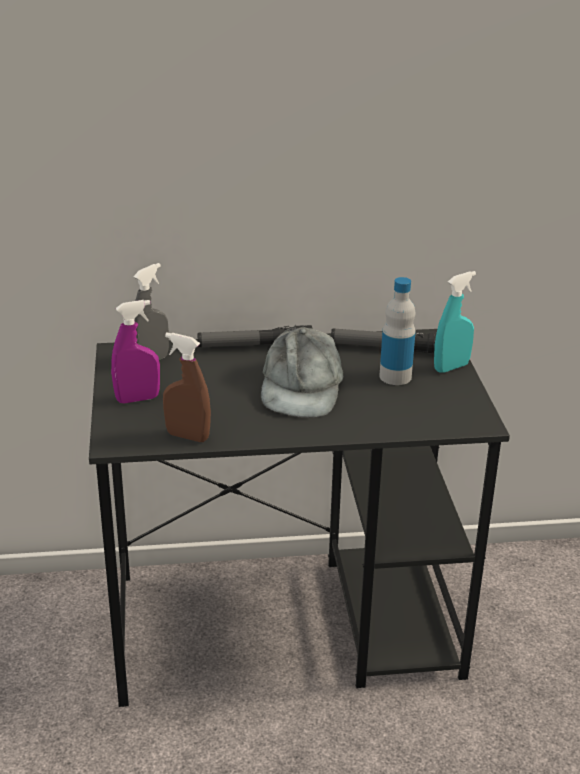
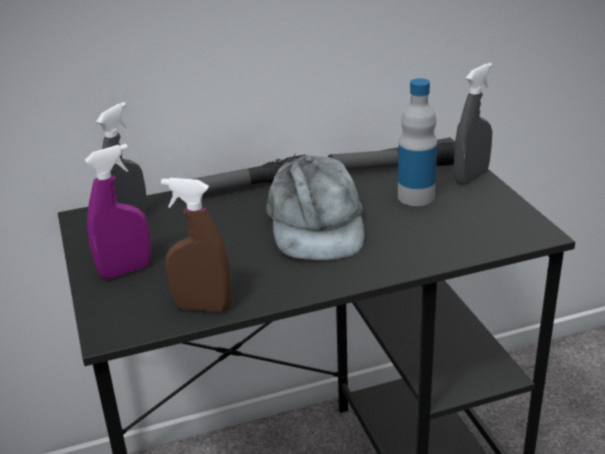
camera: 10 degrees left, 0 degrees up
turquoise spray bottle [434,271,476,373] -> grey spray bottle [453,63,493,185]

